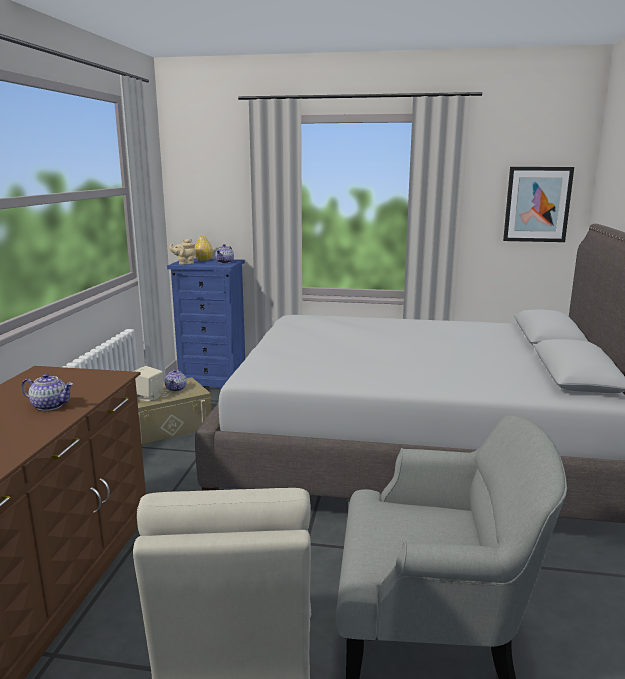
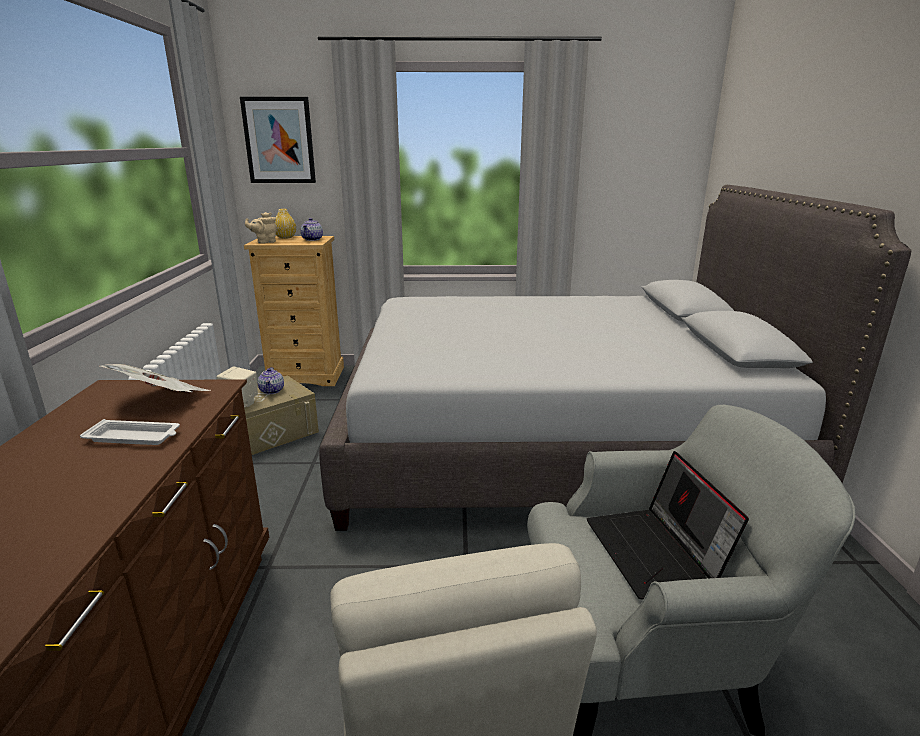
camera: 10 degrees left, 5 degrees up
teapot [21,373,73,411] -> white tray [80,419,180,445]
blue dresser [167,258,245,389] -> beige dresser [244,236,344,386]
picture [503,167,574,242] -> picture moved to [240,97,316,183]
none -> newspaper [100,364,211,392]
none -> laptop [587,451,749,600]

